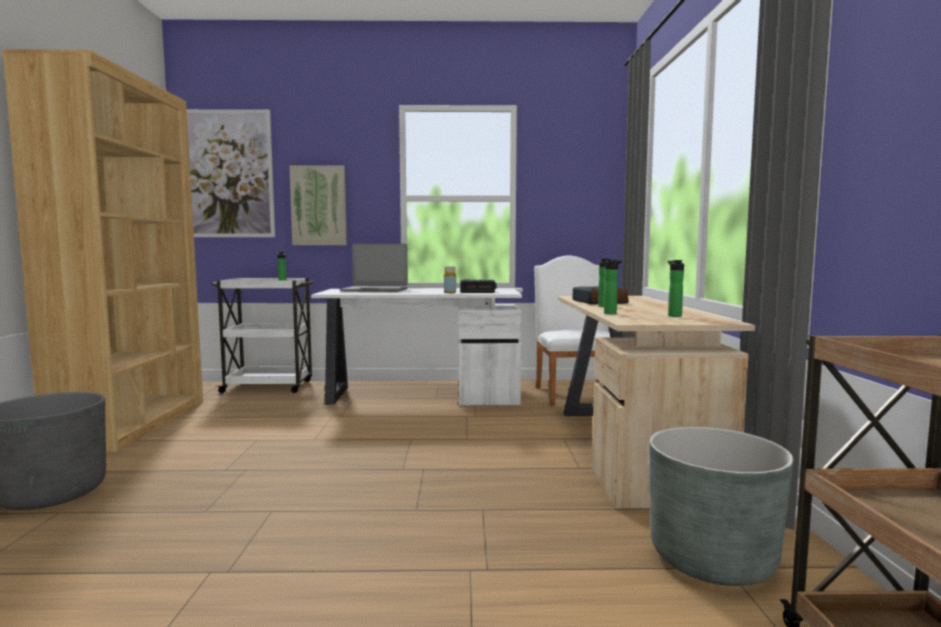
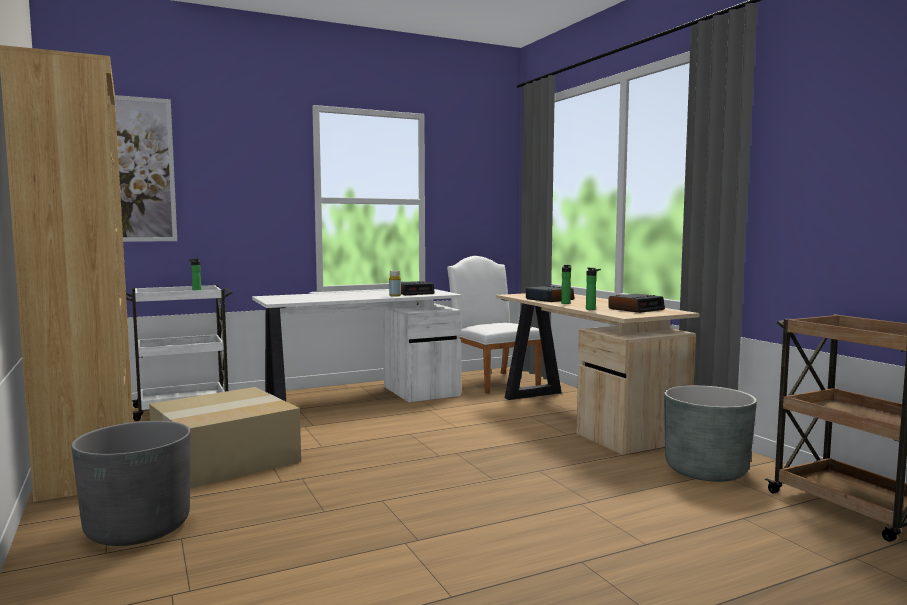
camera: 25 degrees left, 0 degrees up
picture [289,165,347,245] -> none
laptop [340,244,408,292] -> none
bottle [667,260,684,317] -> alarm clock [608,294,665,313]
none -> cardboard box [149,387,301,488]

